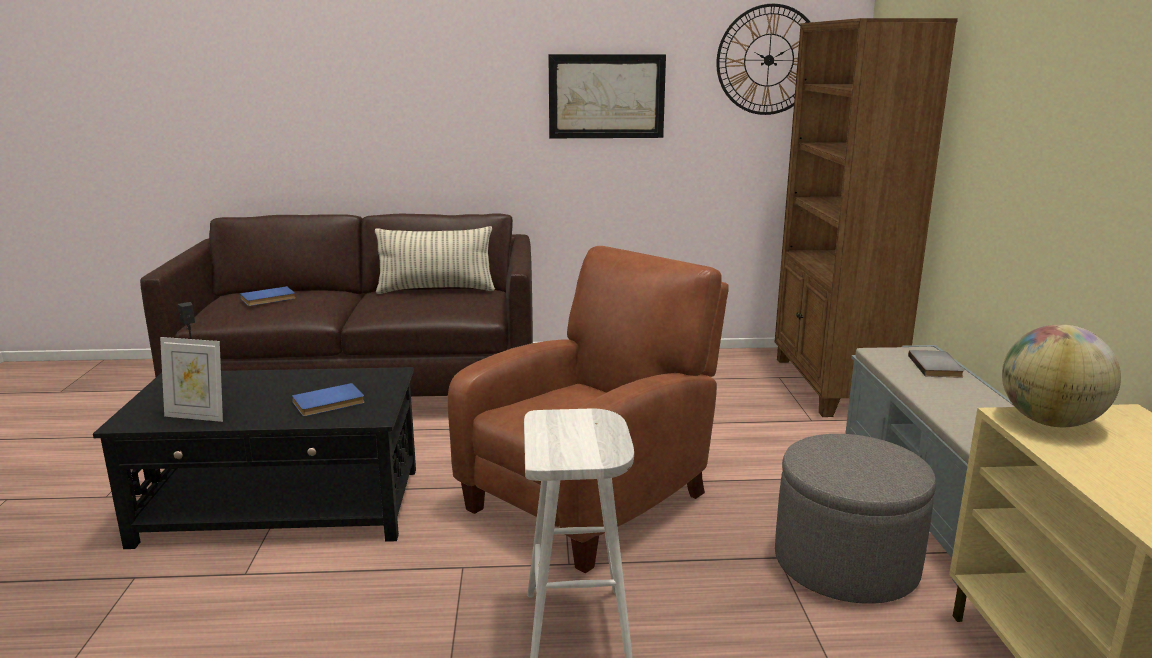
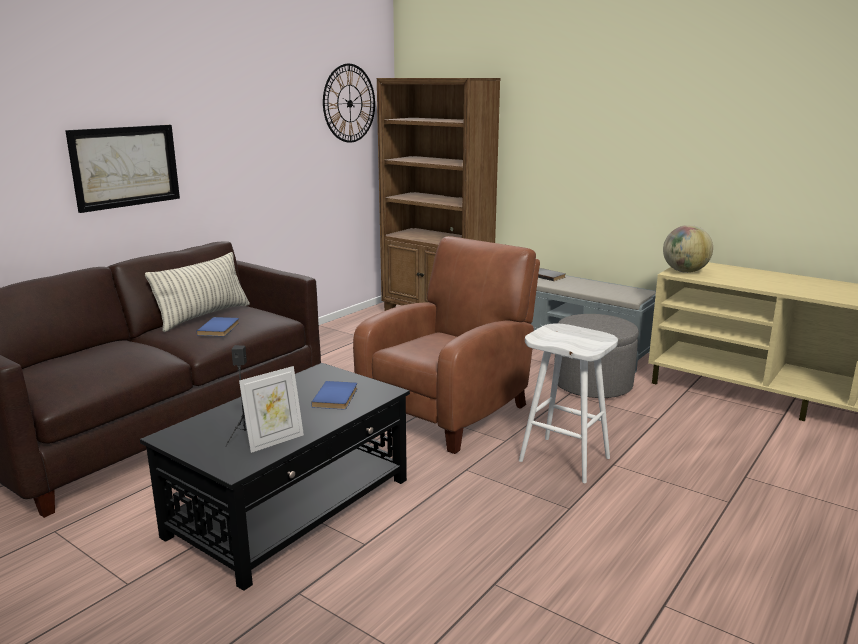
camera: 50 degrees left, 0 degrees up
blue book [240,286,295,306] -> blue book moved to [197,317,239,336]
brown armchair [448,246,729,573] -> brown armchair turned 45 degrees clockwise [353,236,540,454]
picture [548,54,666,138] -> picture moved to [65,125,180,213]

